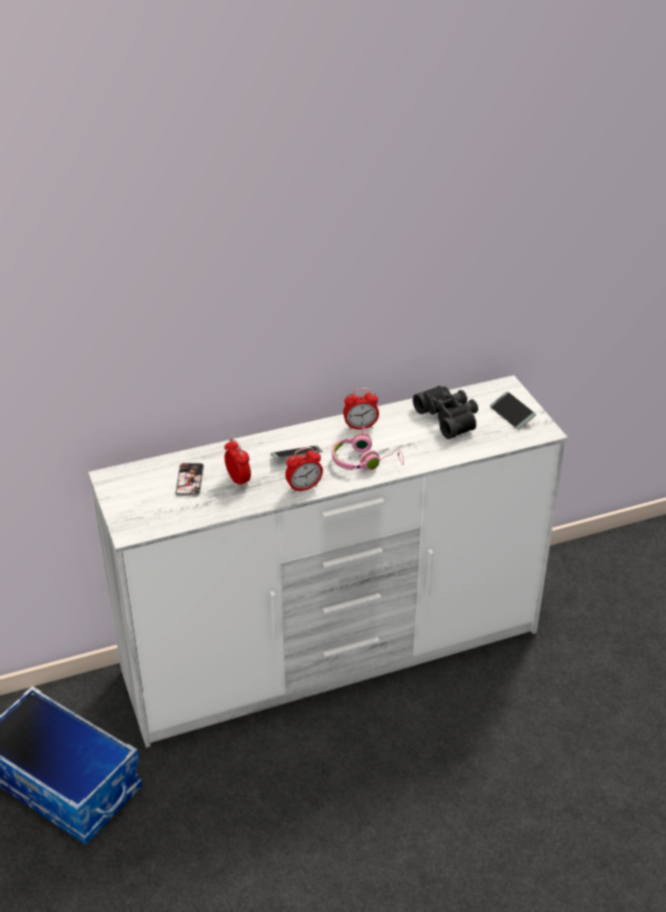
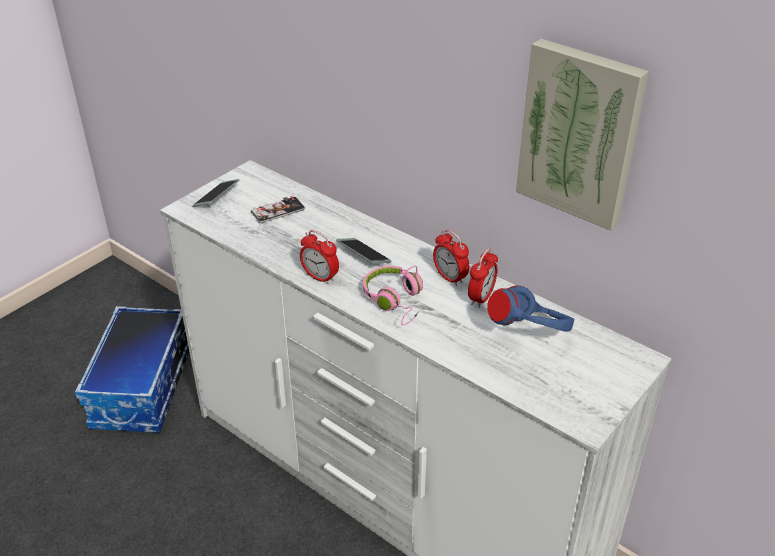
camera: 60 degrees right, 0 degrees up
alarm clock [224,438,251,488] -> alarm clock moved to [468,248,498,308]
black binoculars [413,386,478,439] -> blue headphones [487,285,574,332]
phone [490,391,536,430] -> phone moved to [192,179,239,207]
none -> picture [516,39,649,231]

